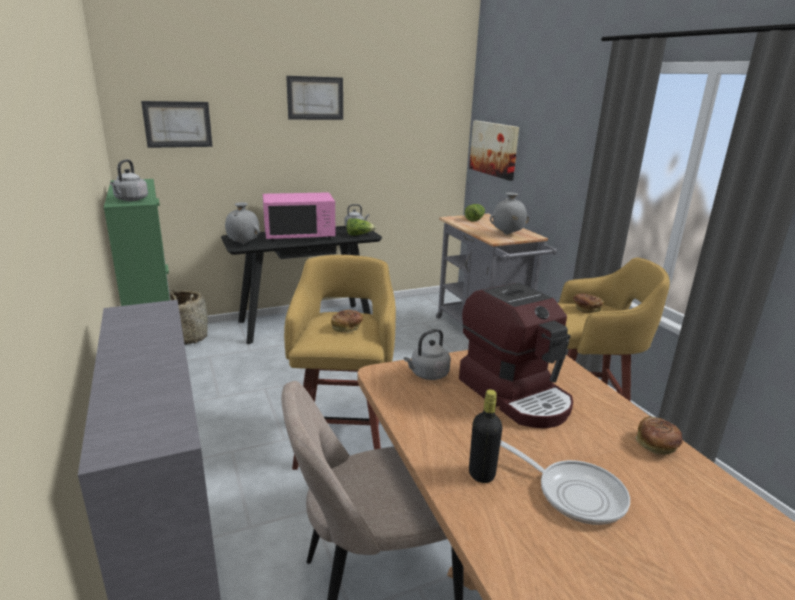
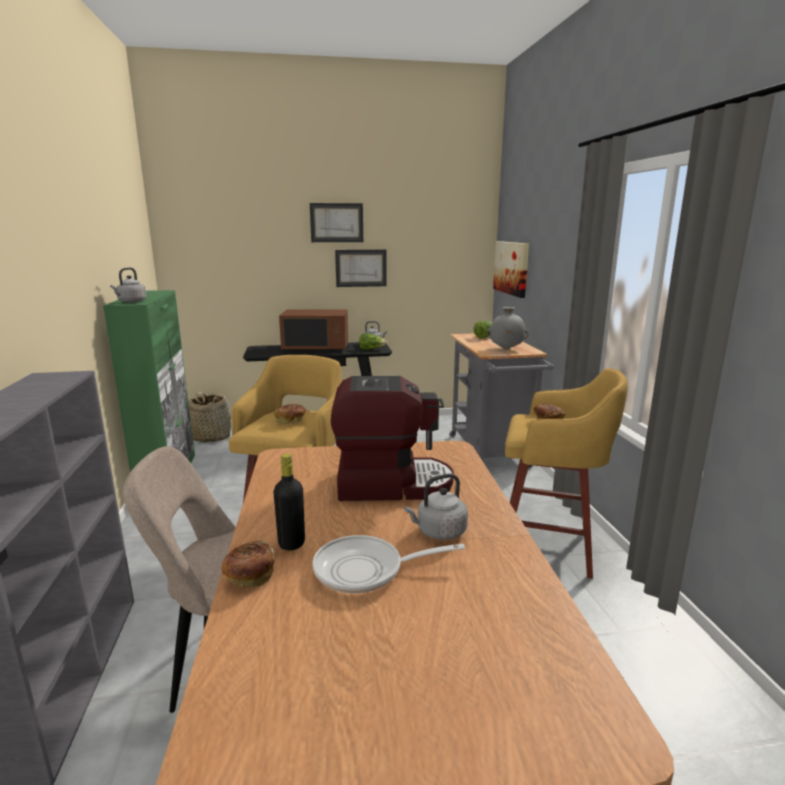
camera: 15 degrees right, 5 degrees down
picture [141,101,213,148] -> picture moved to [335,250,387,287]
grey vase [225,202,260,244] -> none
pink microwave [263,192,336,242] -> brown microwave [279,309,348,352]
grey kettle [404,329,451,380] -> grey kettle moved to [404,473,468,540]
coffee machine [459,282,573,428] -> coffee machine turned 75 degrees counterclockwise [331,376,454,501]
frying pan [500,440,630,525] -> frying pan turned 120 degrees clockwise [312,535,465,594]
bread [636,416,682,455] -> bread moved to [222,540,275,588]

